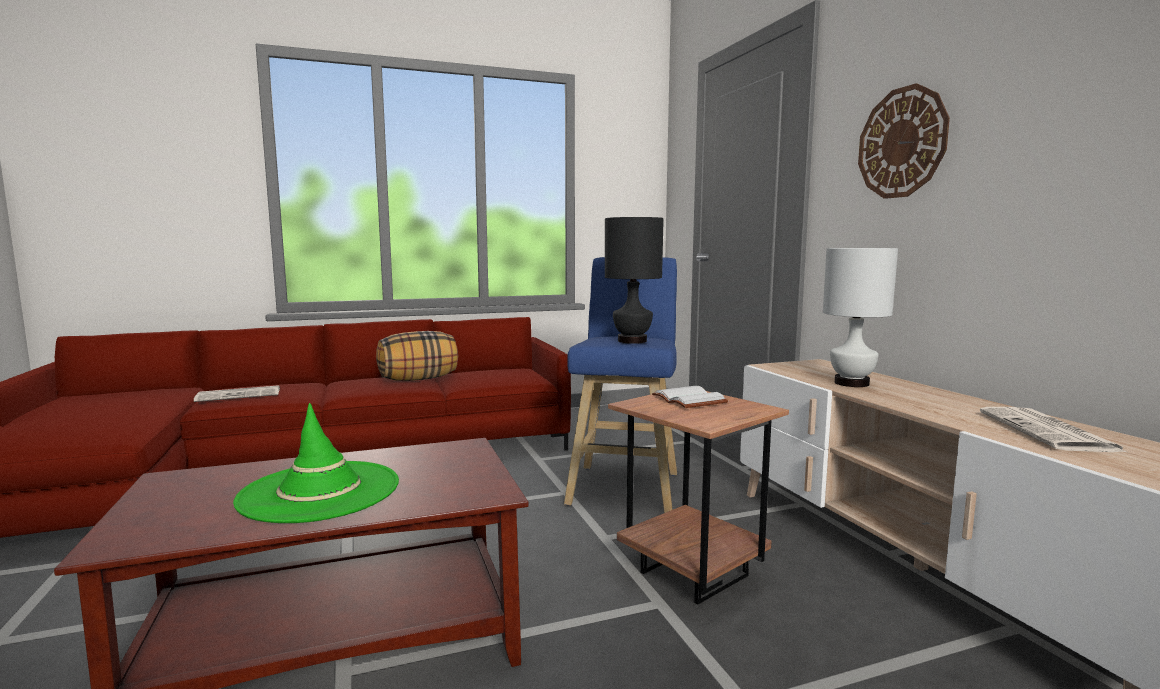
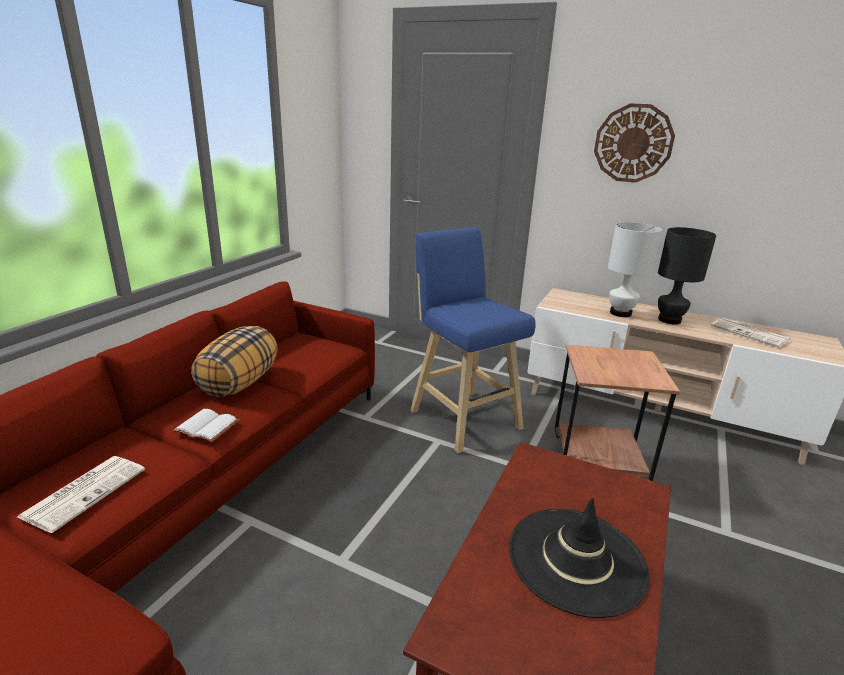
camera: 45 degrees left, 15 degrees up
green hat [233,403,399,523] -> black hat [509,498,649,618]
black table lamp [605,217,664,344] -> black table lamp moved to [658,227,716,324]
white book [652,386,728,408] -> white book moved to [172,409,239,443]

